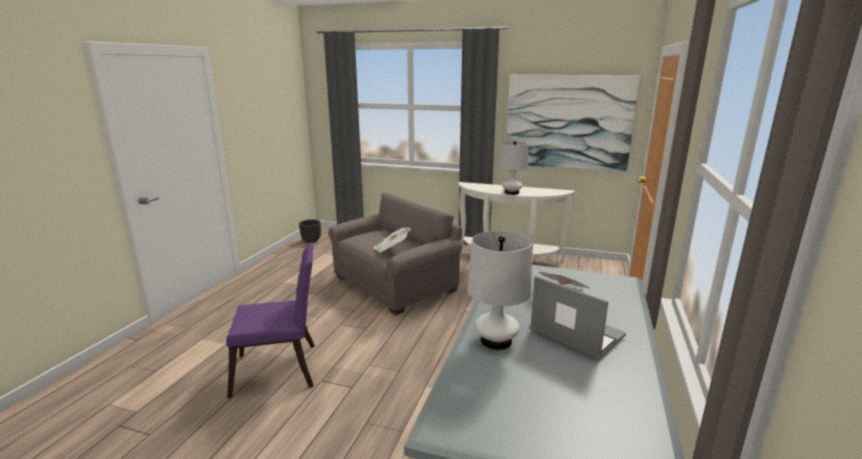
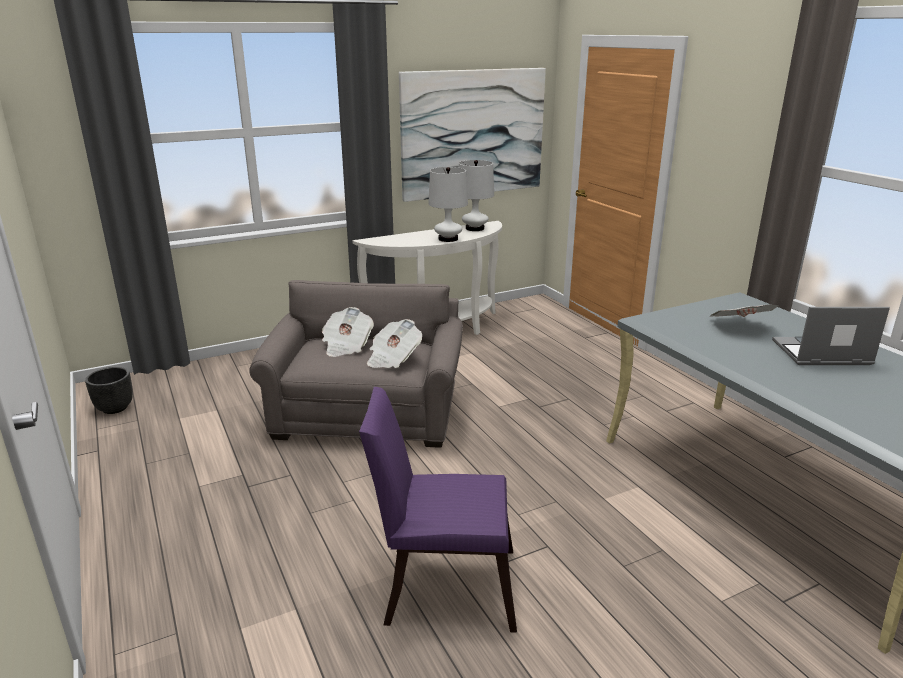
camera: 45 degrees left, 5 degrees up
purple chair [226,242,315,398] -> purple chair turned 120 degrees counterclockwise [359,387,517,633]
white table lamp [467,231,532,350] -> white table lamp moved to [459,160,494,231]
none -> newspaper [322,307,374,357]

